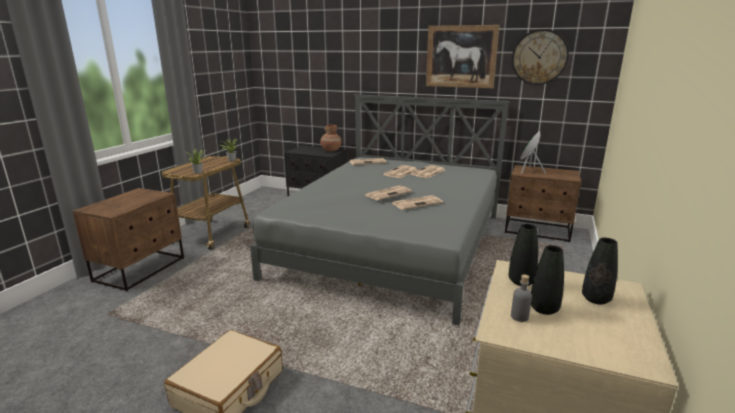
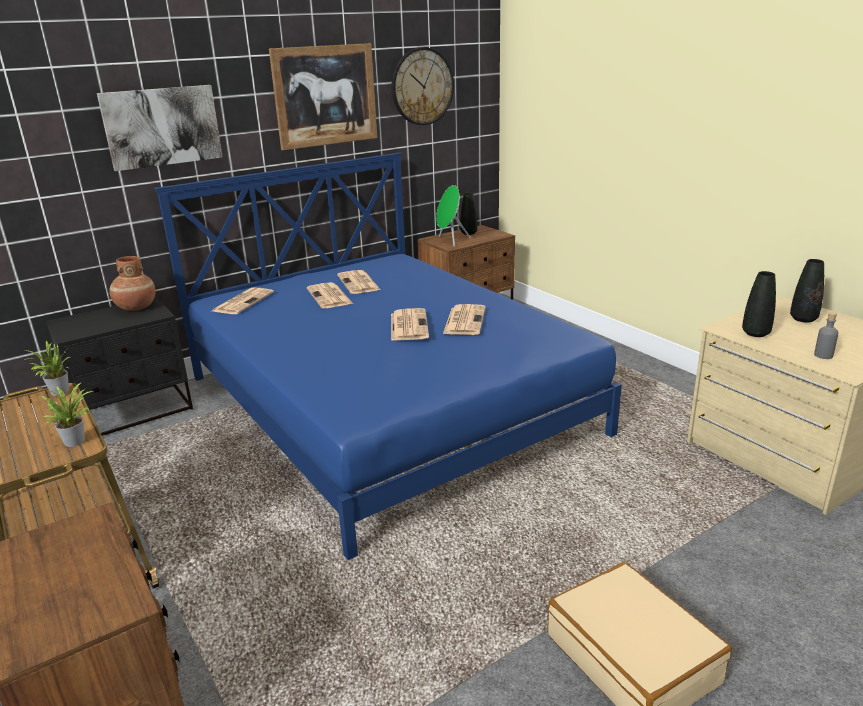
camera: 55 degrees left, 5 degrees up
grey bed [250,94,510,326] -> blue bed [154,152,622,560]
black vase [531,245,564,315] -> black vase moved to [460,193,478,235]
none -> picture [97,85,223,171]

